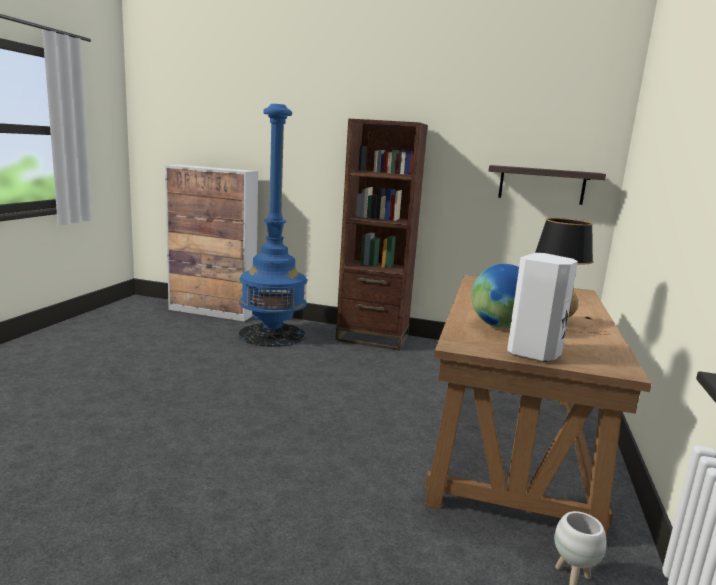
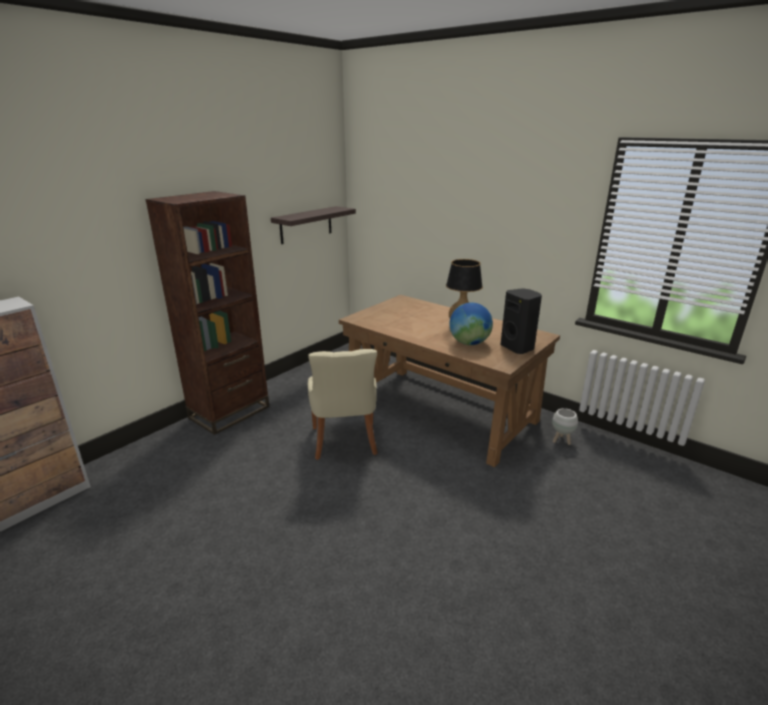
camera: 65 degrees left, 10 degrees up
blue floor lamp [239,104,307,347] -> none
white speaker [507,253,578,362] -> black speaker [500,288,542,354]
none -> beige chair [308,349,377,460]

